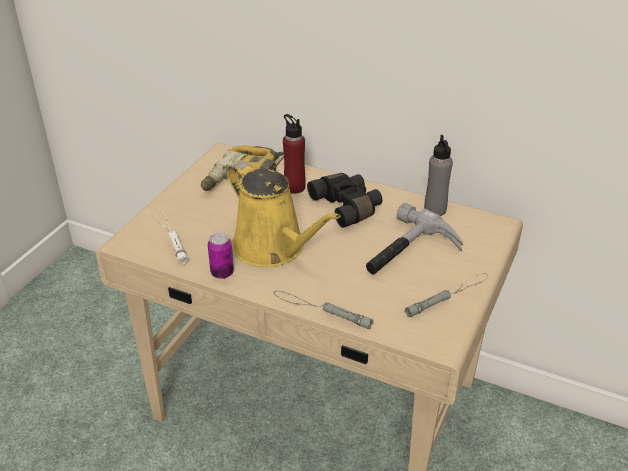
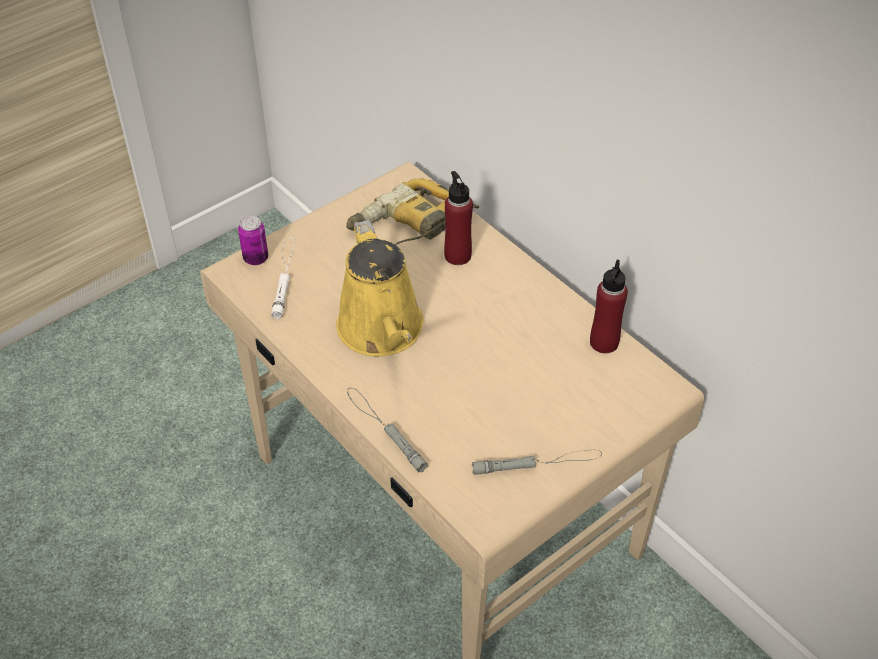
camera: 25 degrees right, 10 degrees up
can [208,233,234,279] -> can moved to [238,216,268,265]
black binoculars [307,173,383,228] -> none
hammer [366,203,463,274] -> none
grey bottle [424,135,453,216] -> red bottle [590,260,628,353]

